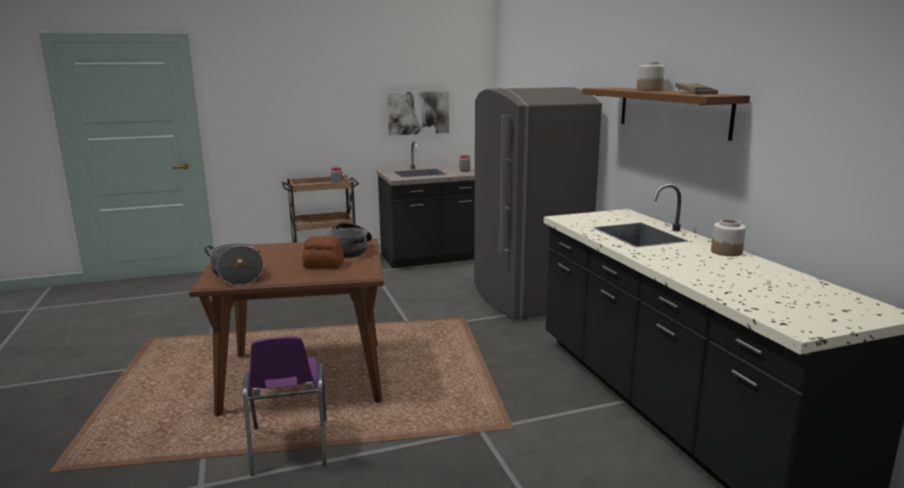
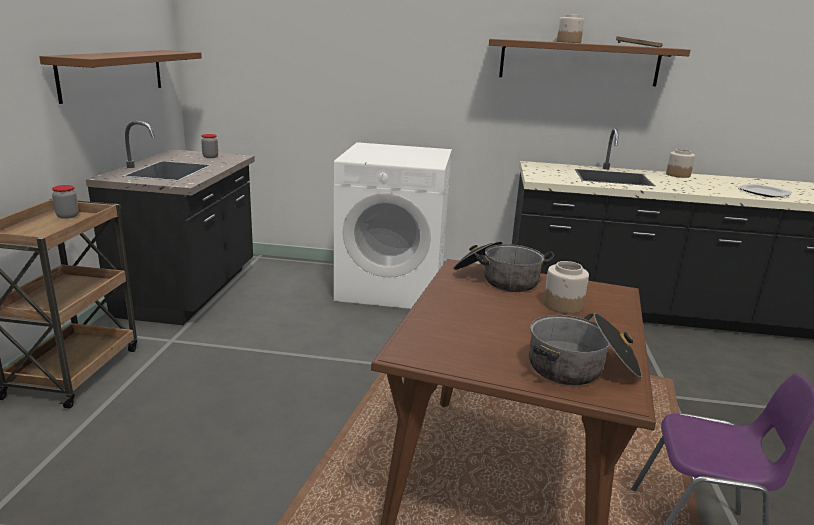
camera: 65 degrees left, 5 degrees up
bread [303,236,344,269] -> jar [543,261,589,314]
picture [387,91,449,135] -> brown shelf [39,50,202,104]
grey fridge [474,87,602,320] -> white washing machine [333,142,452,309]
none -> plate [739,184,792,197]

